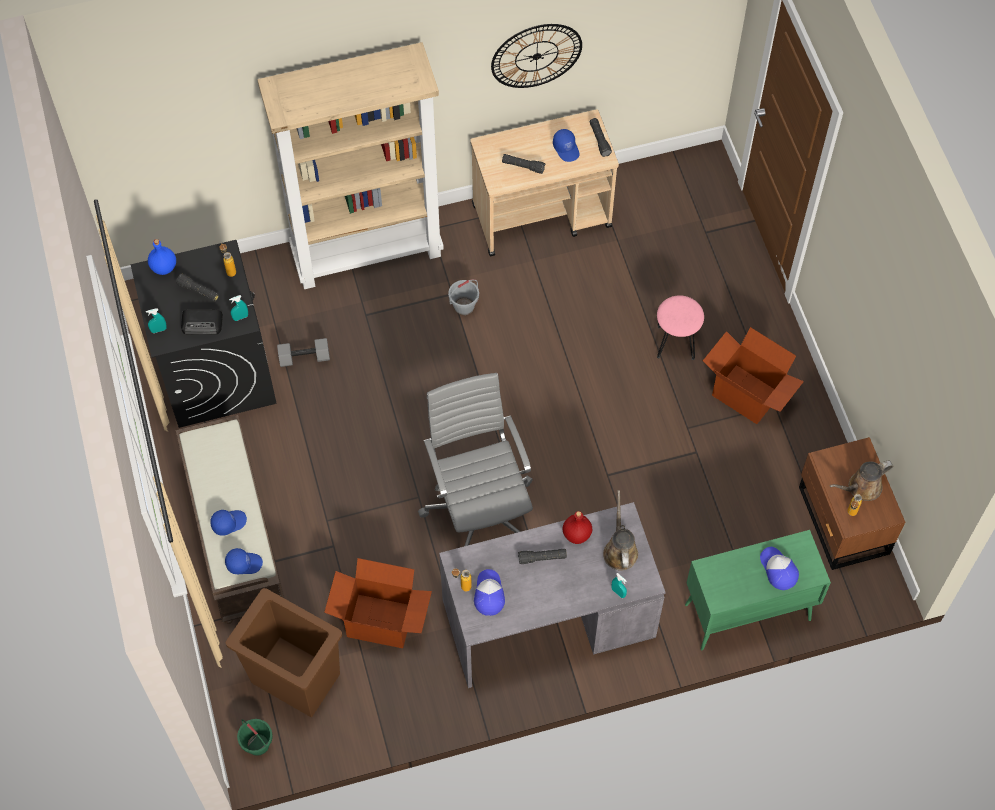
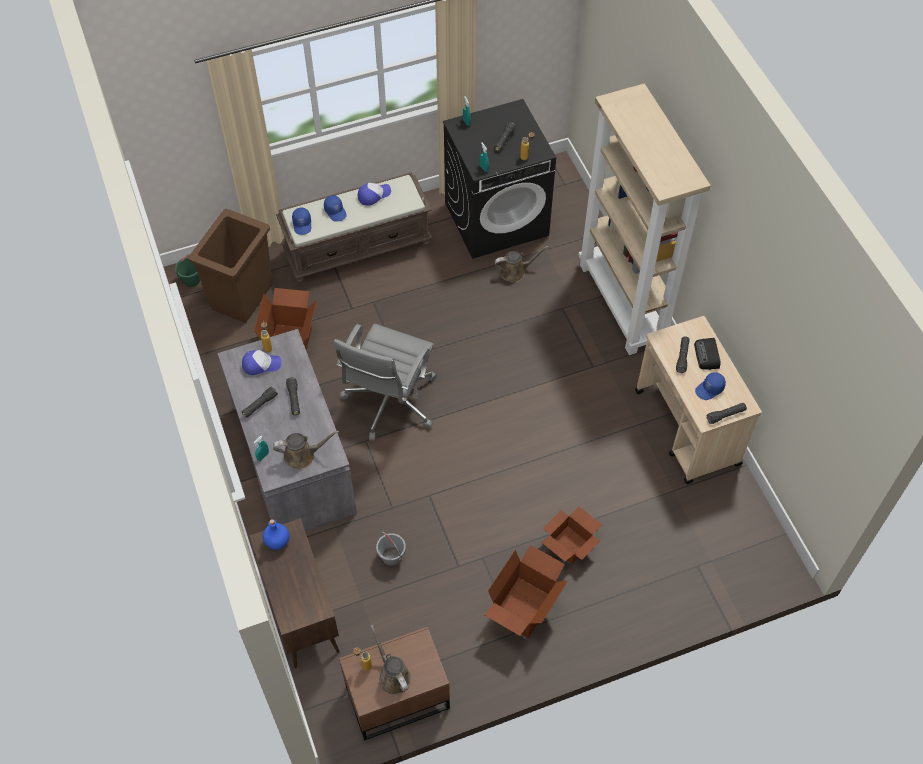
camera: 85 degrees right, 5 degrees down
blue bottle [148,239,176,275] -> blue bottle moved to [263,519,290,550]
radio [181,310,223,335] -> radio moved to [694,338,720,370]
grey dumbbell [277,338,330,367] -> brown watering can [494,246,549,283]
grey office chair [418,373,533,546] -> grey office chair turned 135 degrees clockwise [334,324,437,441]
grey bucket [448,279,479,315] -> grey bucket moved to [376,532,406,566]
wall clock [491,24,582,88] -> none
red bottle [562,511,592,544] -> none
pink stool [657,295,704,360] -> cardboard box [541,506,602,564]
green cabinet [685,530,831,650] -> brown cabinet [250,518,340,668]
cap [760,547,799,590] -> cap moved to [358,183,391,206]
none -> black flashlight [242,387,278,418]

